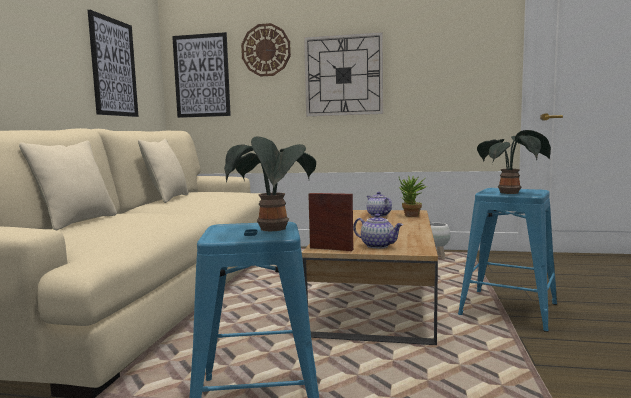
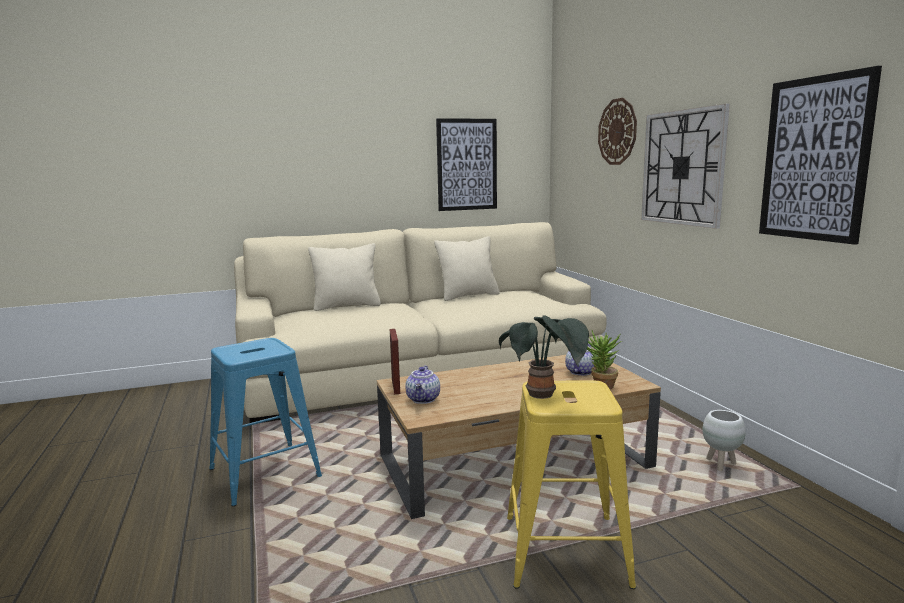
camera: 60 degrees right, 5 degrees up
picture [172,32,231,118] -> picture moved to [759,66,882,245]
potted plant [224,136,316,231] -> none
blue stool [458,188,557,332] -> yellow stool [507,380,636,589]

